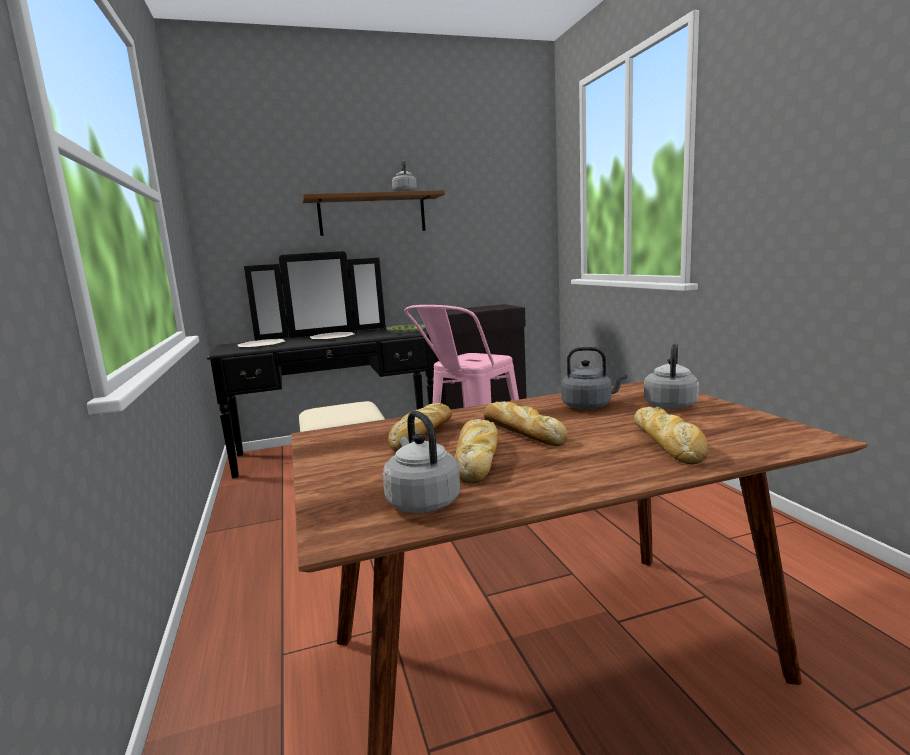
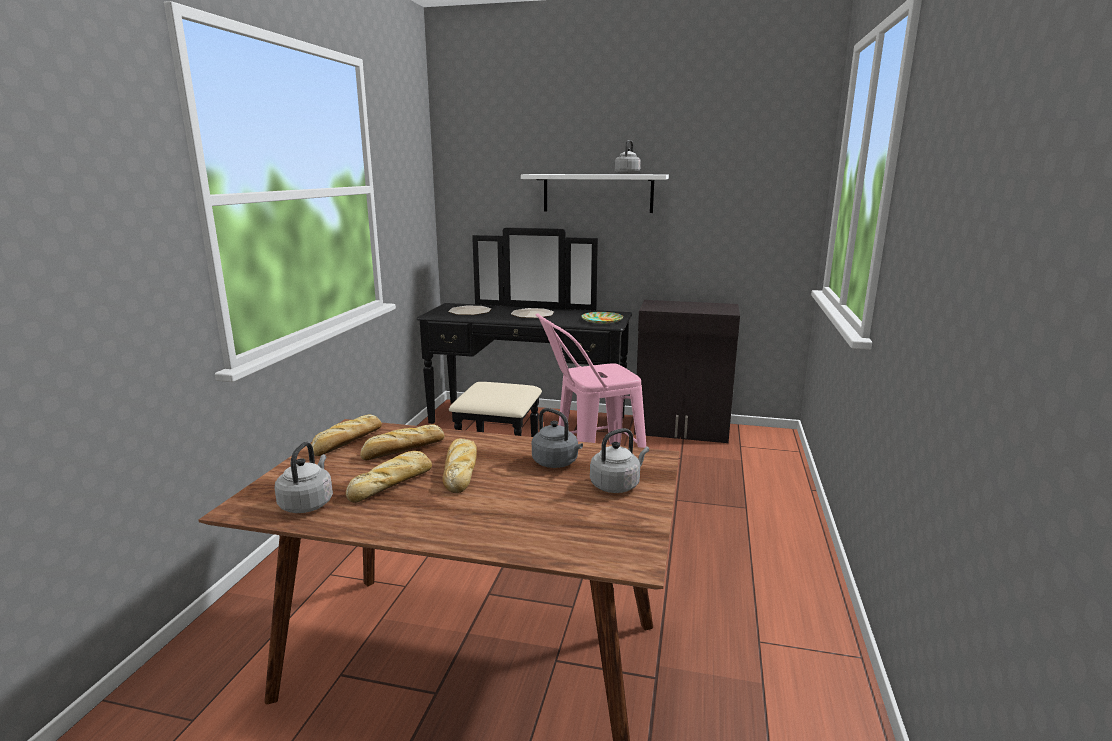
camera: 30 degrees right, 5 degrees up
brown shelf [302,190,445,236] -> white shelf [521,174,669,213]
bread [634,407,708,464] -> bread moved to [311,414,382,456]

